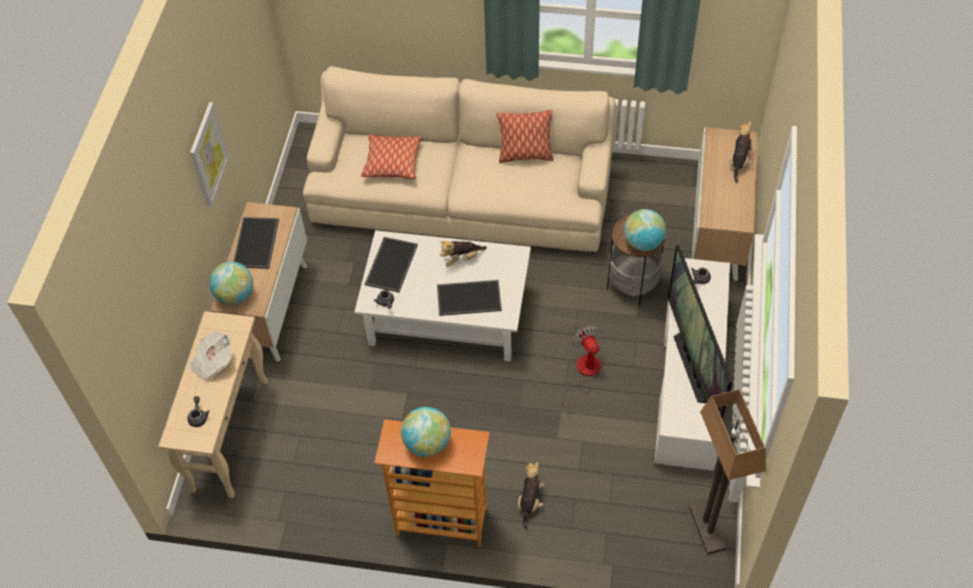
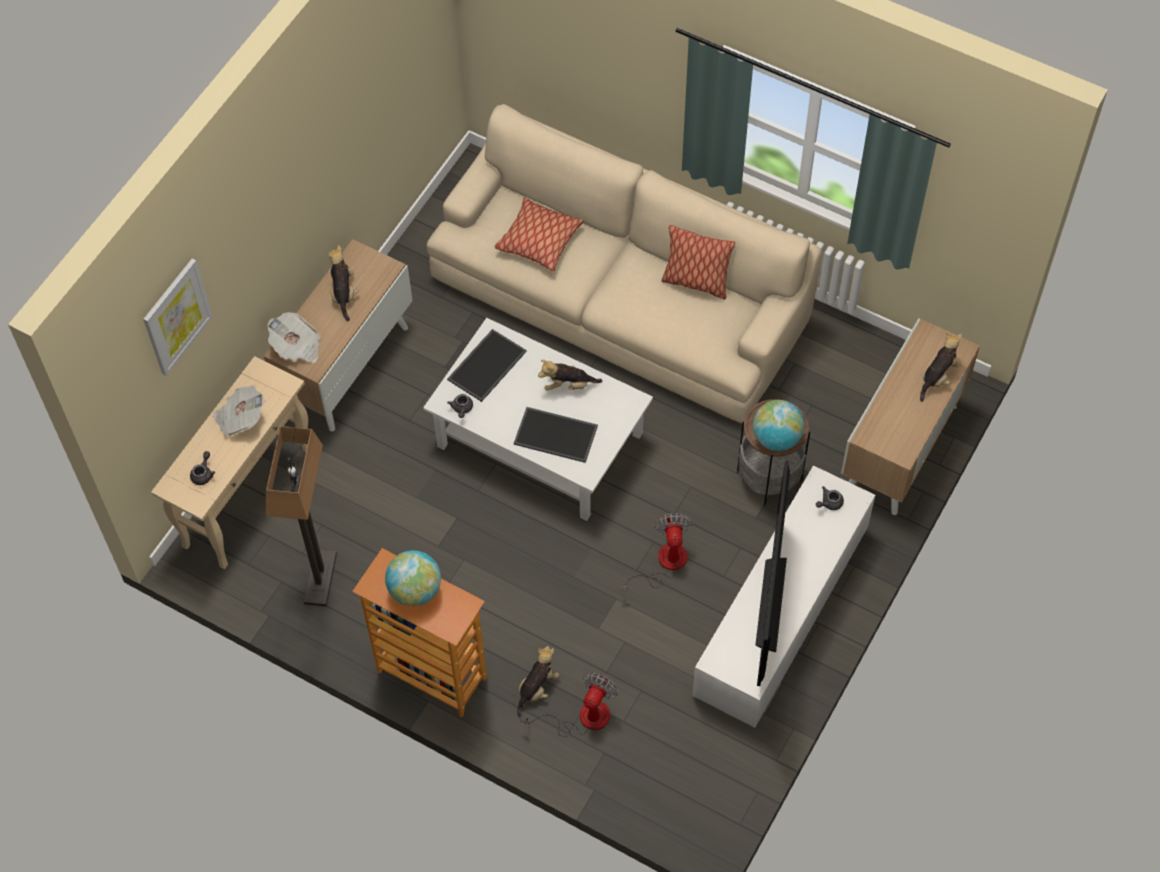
camera: 20 degrees right, 5 degrees up
picture [190,102,229,207] -> picture moved to [143,258,213,376]
globe [209,262,253,305] -> newspaper [268,312,321,363]
tray [233,217,279,269] -> plush toy [328,245,359,321]
floor lamp [689,389,766,555] -> floor lamp moved to [266,426,337,607]
none -> fan [521,673,618,737]

